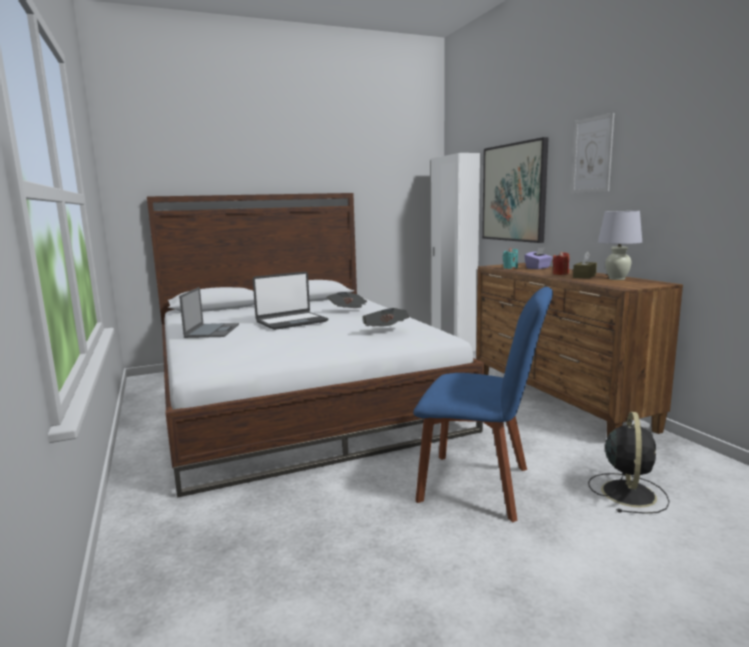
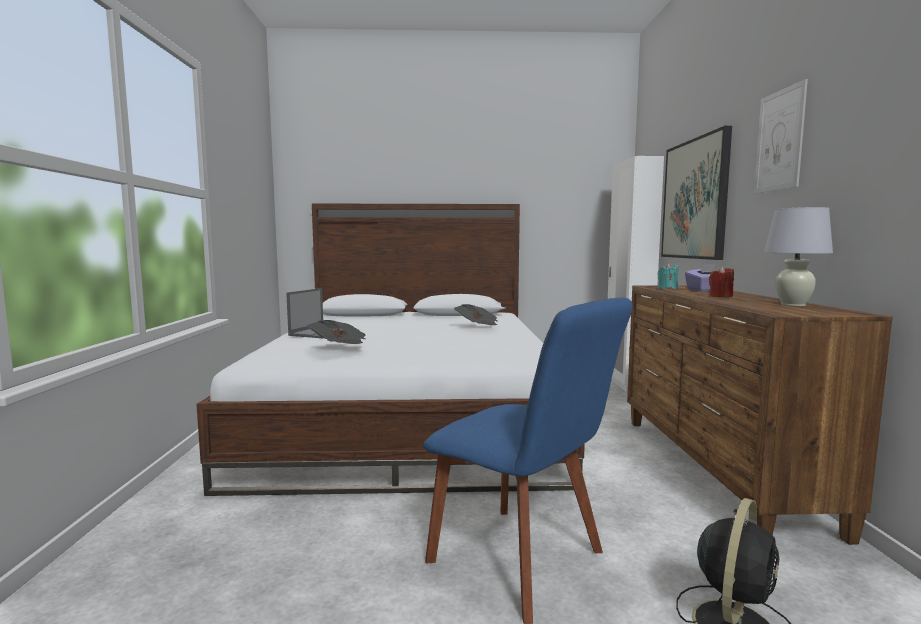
camera: 20 degrees right, 5 degrees down
laptop [253,272,328,330] -> none
newspaper [362,308,409,327] -> newspaper moved to [307,320,366,344]
brown tissue box [573,251,597,279] -> none

